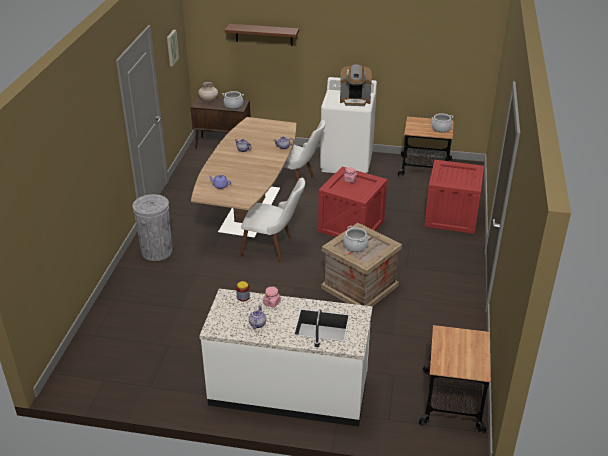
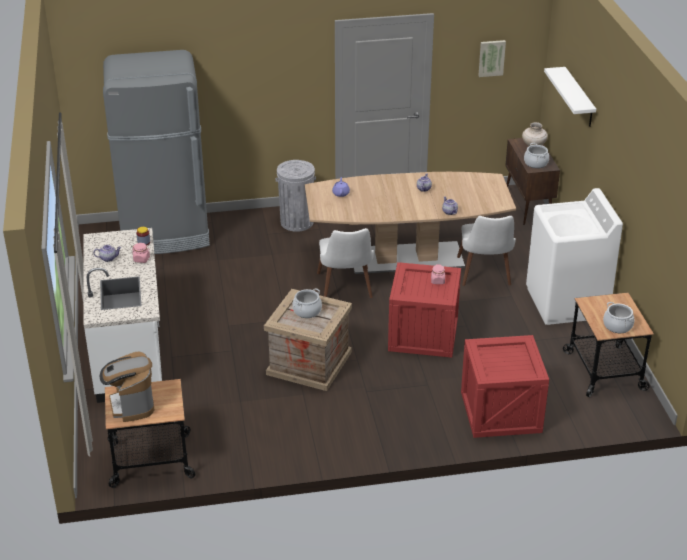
camera: 70 degrees right, 0 degrees up
brown shelf [225,24,299,46] -> white shelf [544,67,596,127]
coffee machine [340,64,372,106] -> coffee machine moved to [100,352,154,422]
none -> grey fridge [103,50,210,254]

